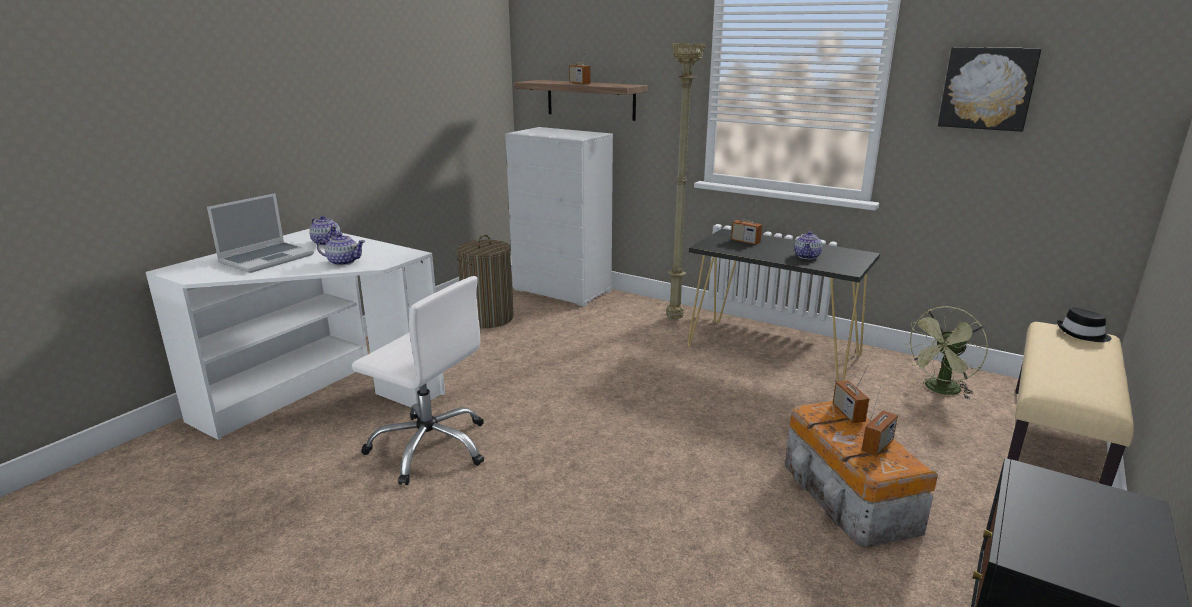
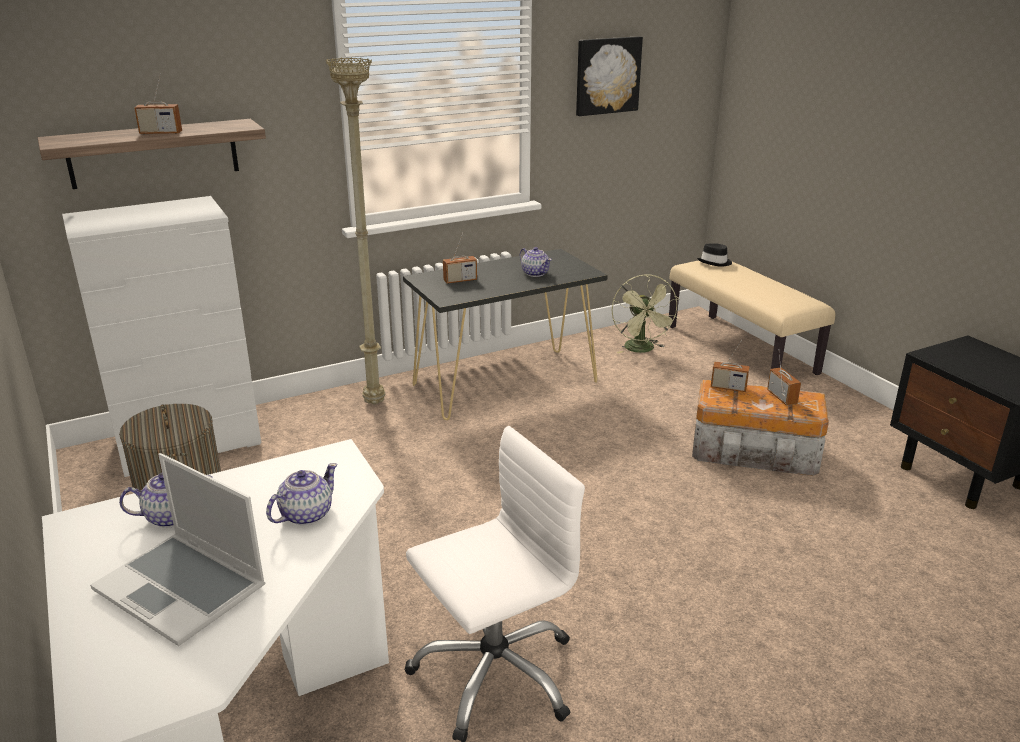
camera: 60 degrees left, 5 degrees up
laptop [207,193,314,273] -> laptop turned 150 degrees clockwise [90,453,265,646]

